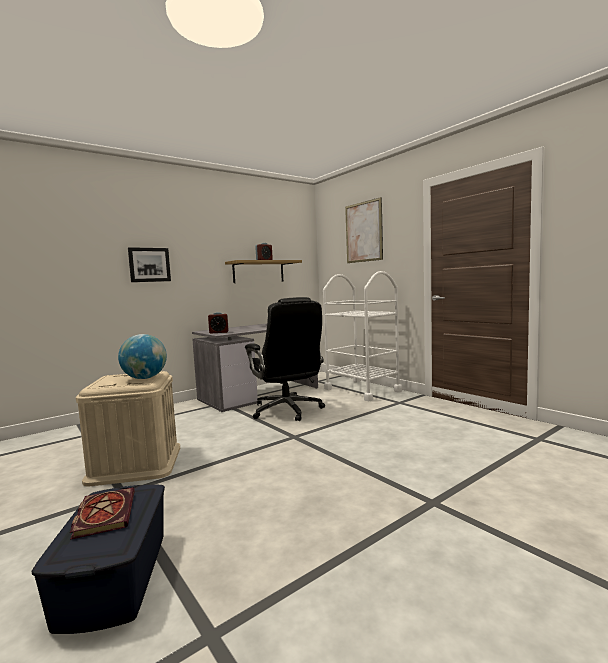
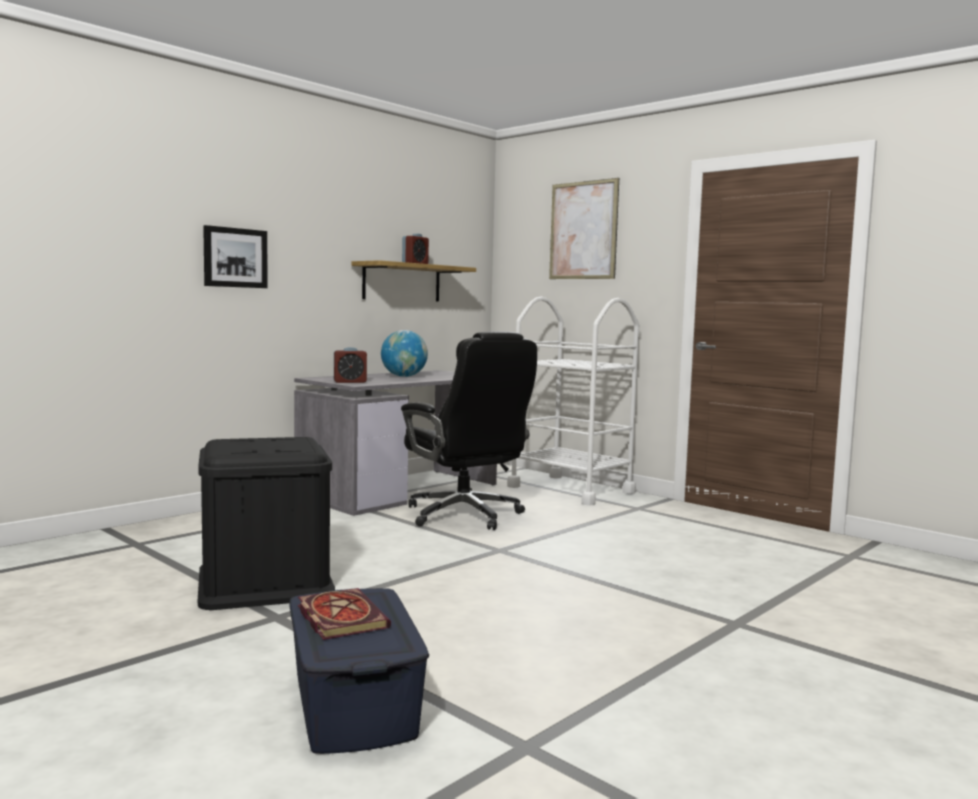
camera: 10 degrees left, 0 degrees up
beige storage box [76,371,180,487] -> black storage box [198,437,335,610]
globe [118,334,167,379] -> globe moved to [381,330,428,377]

